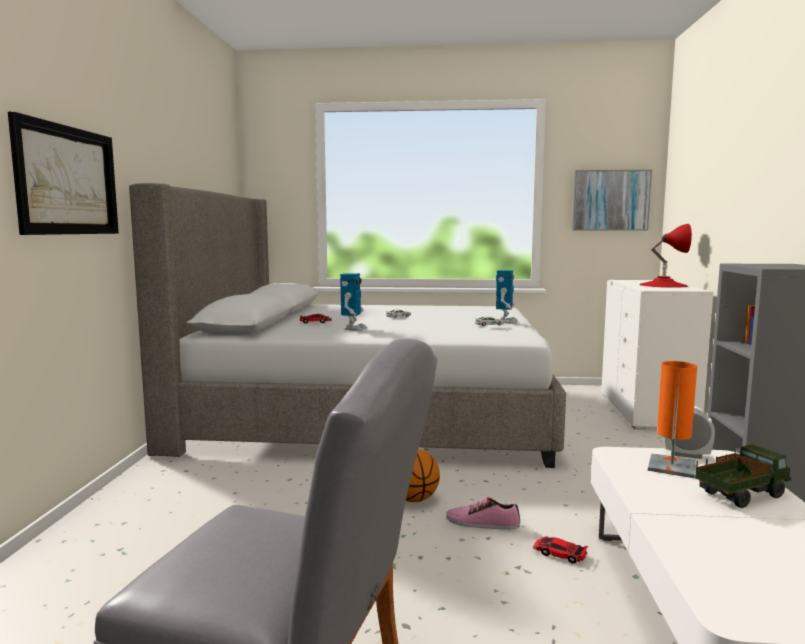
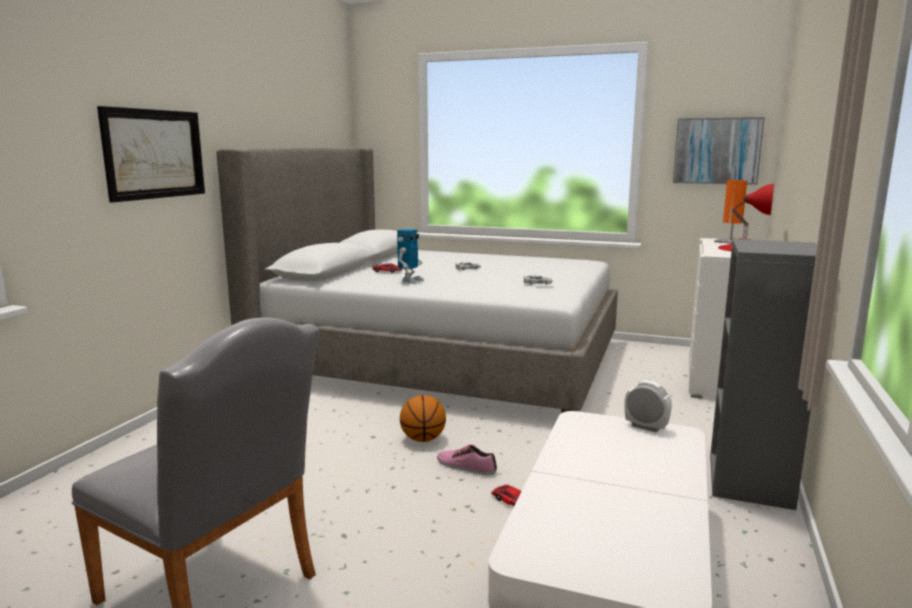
camera: 15 degrees right, 5 degrees up
toy robot [496,270,518,324] -> none
orange table lamp [648,361,697,478] -> orange table lamp moved to [714,180,747,244]
toy truck [695,444,791,508] -> none

